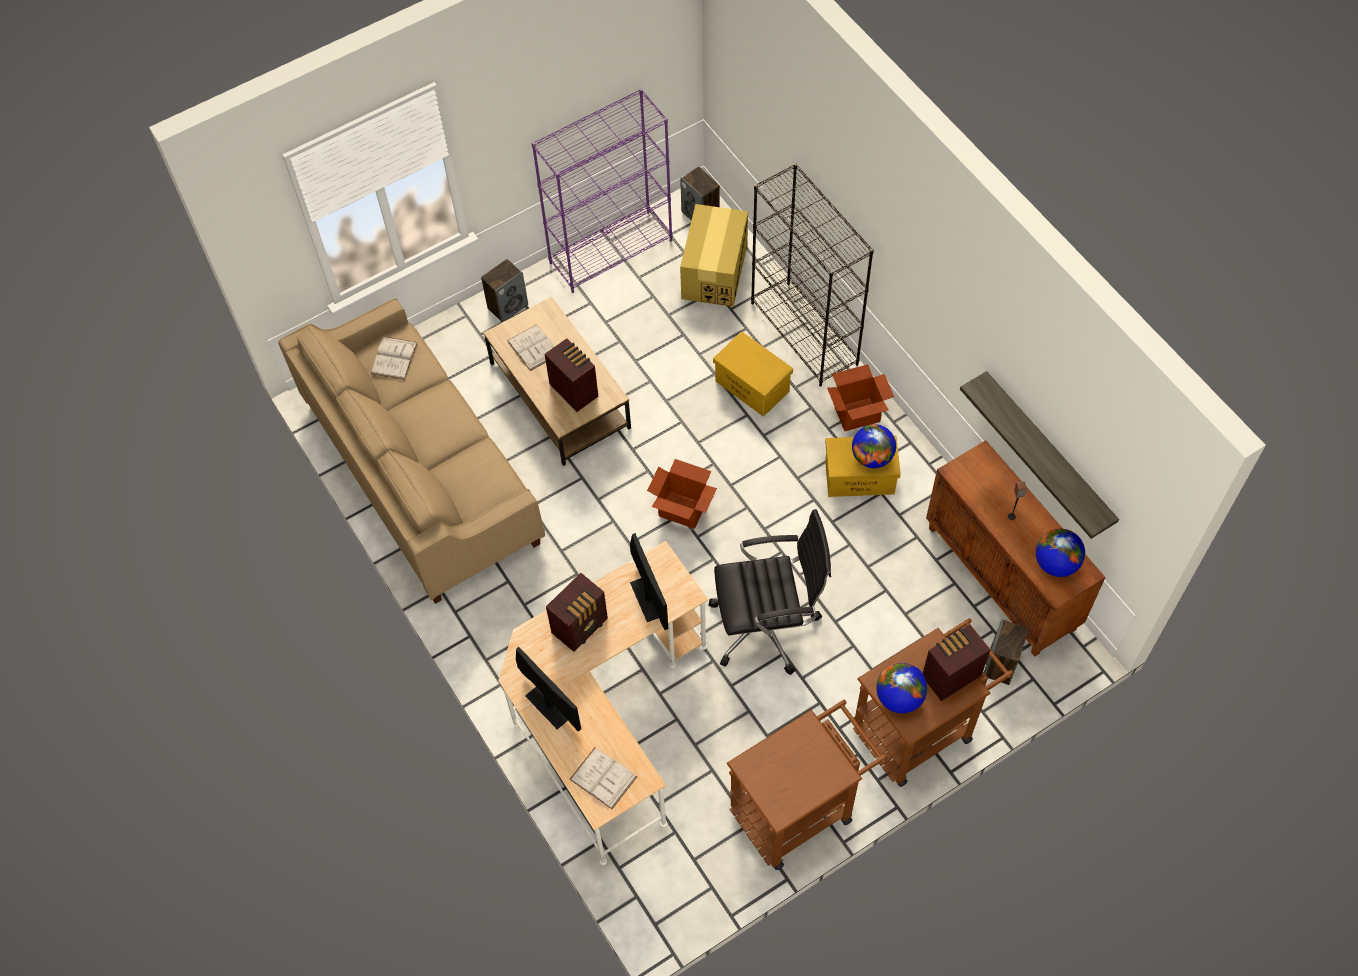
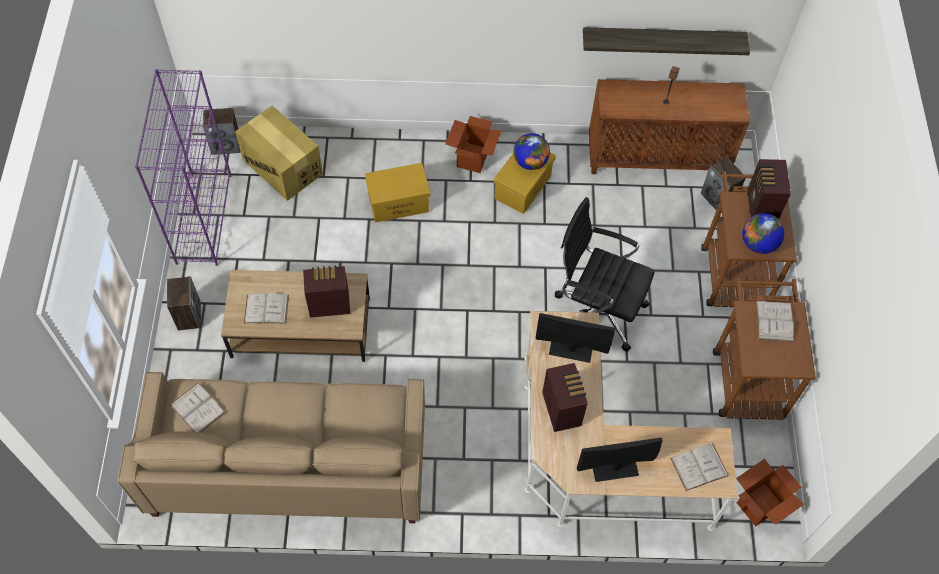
camera: 60 degrees left, 0 degrees up
cardboard box [647,459,717,529] -> cardboard box moved to [736,459,804,526]
black office chair [709,509,831,675] -> black office chair turned 90 degrees counterclockwise [555,197,654,352]
black bookcase [751,163,874,387] -> none
globe [1036,528,1085,577] -> none
none -> white book [756,300,794,342]

